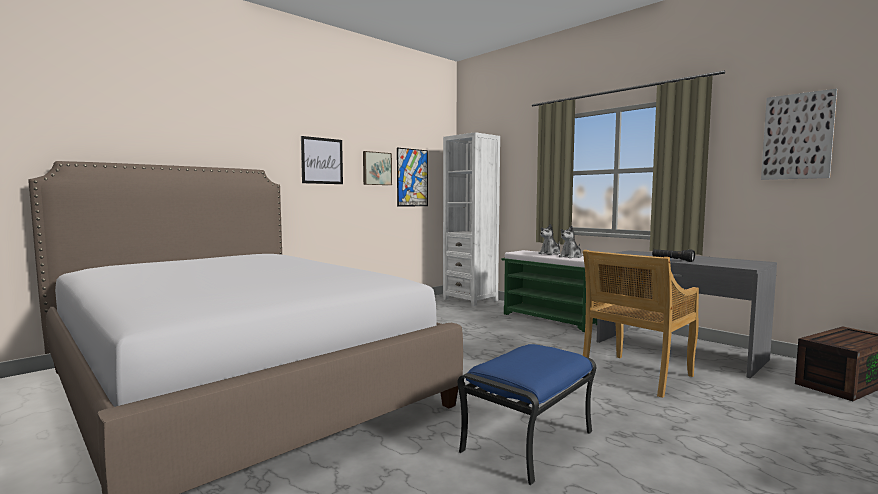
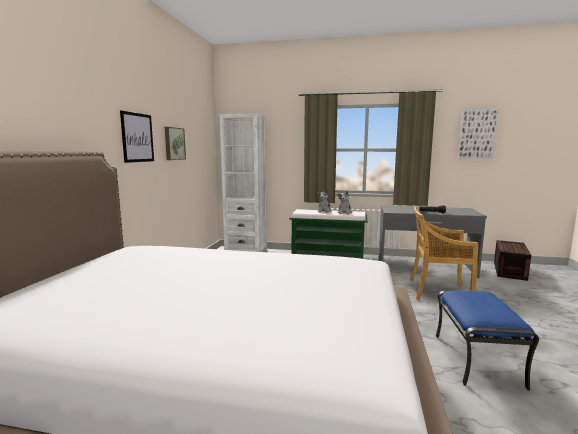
camera: 35 degrees left, 5 degrees up
picture [397,148,428,207] -> none
beige chair [583,250,699,398] -> beige chair turned 90 degrees clockwise [410,206,478,300]

